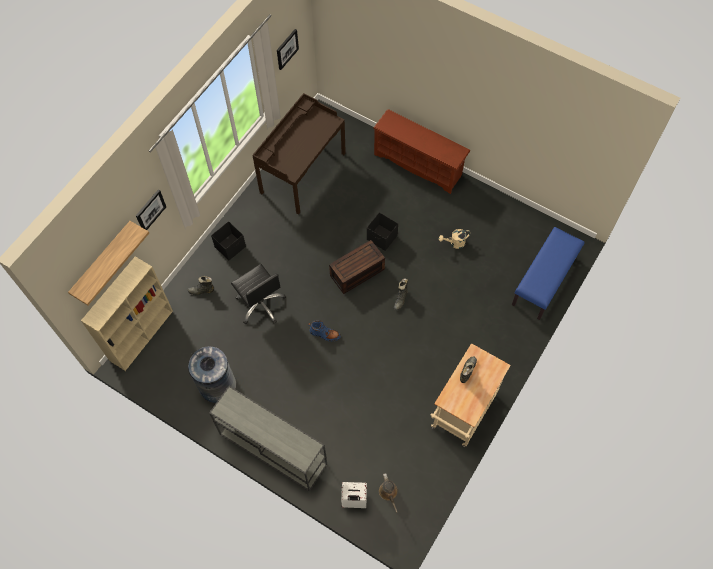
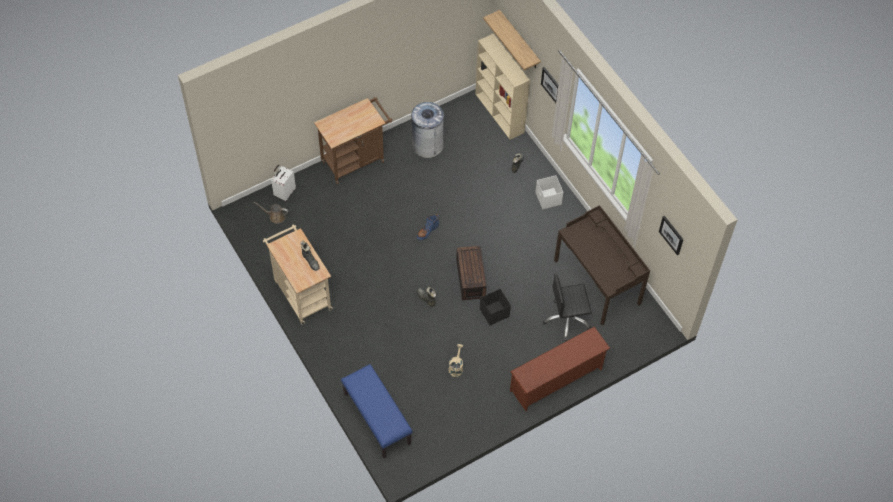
camera: 115 degrees right, 5 degrees down
grey console table [209,386,327,492] -> brown cart [314,97,392,184]
black storage box [211,221,246,260] -> white storage box [535,175,564,210]
black office chair [231,264,286,324] -> black office chair moved to [543,274,592,341]

